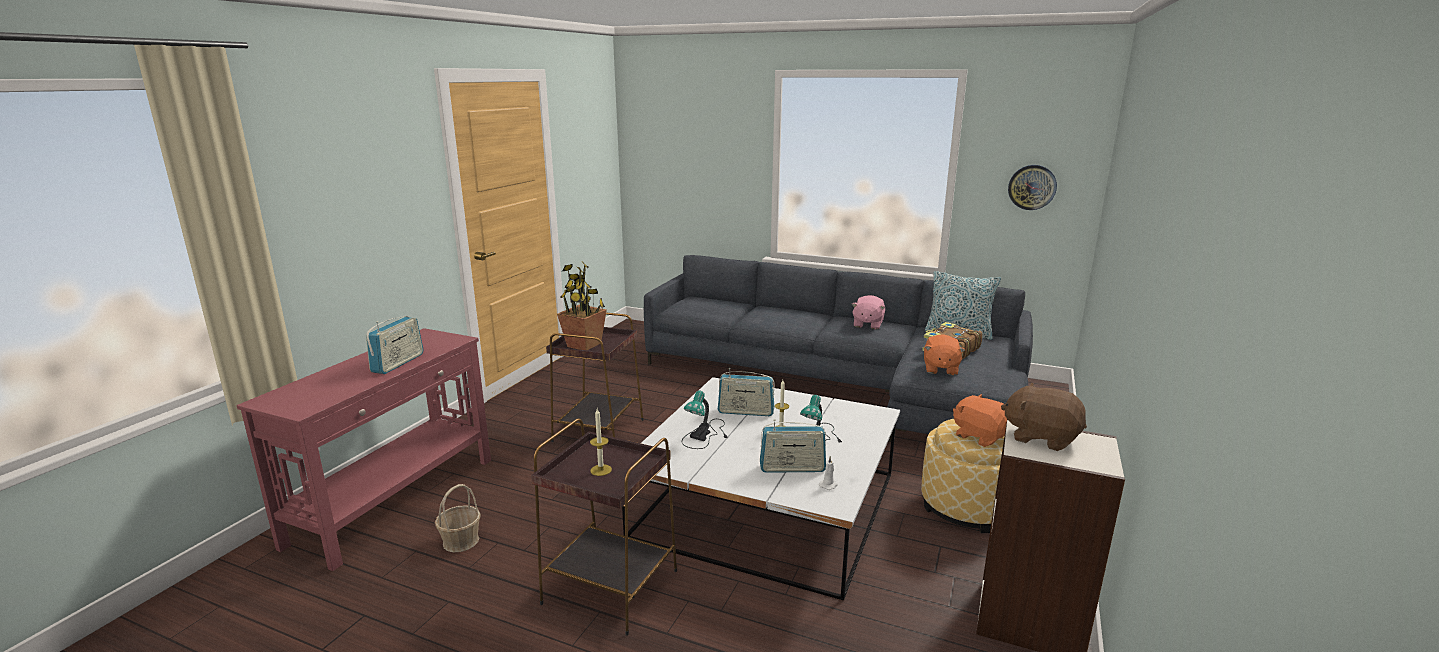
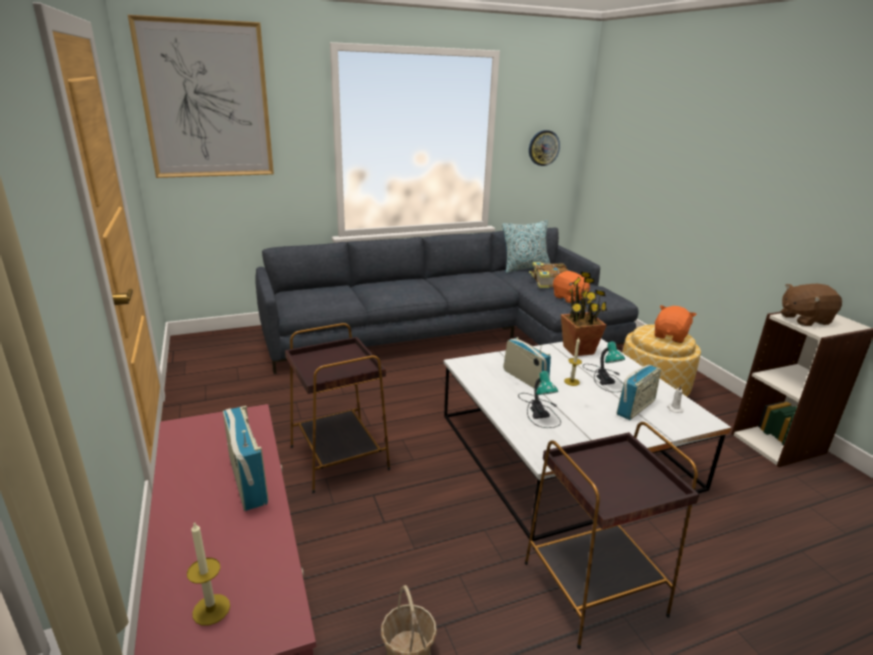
camera: 45 degrees left, 5 degrees up
potted plant [557,261,607,350] -> potted plant moved to [561,272,607,356]
candle [590,409,612,476] -> candle moved to [187,521,230,626]
radio [718,368,775,416] -> radio turned 90 degrees counterclockwise [503,337,551,388]
pink plush toy [851,295,885,330] -> none
orange plush toy [953,394,1007,447] -> orange plush toy turned 120 degrees clockwise [655,305,697,343]
none -> picture [128,15,274,178]

